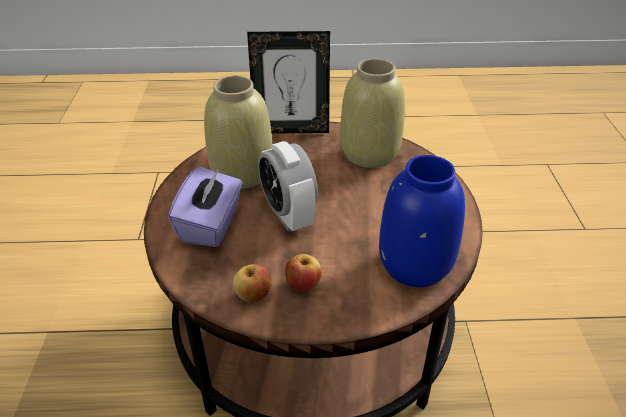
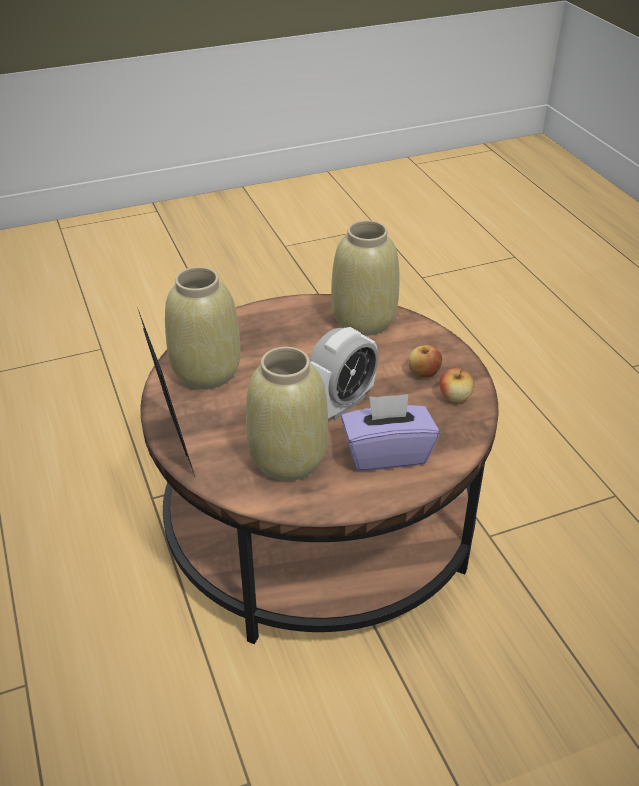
camera: 110 degrees left, 0 degrees up
blue vase [379,155,465,287] -> beige vase [331,220,399,336]

